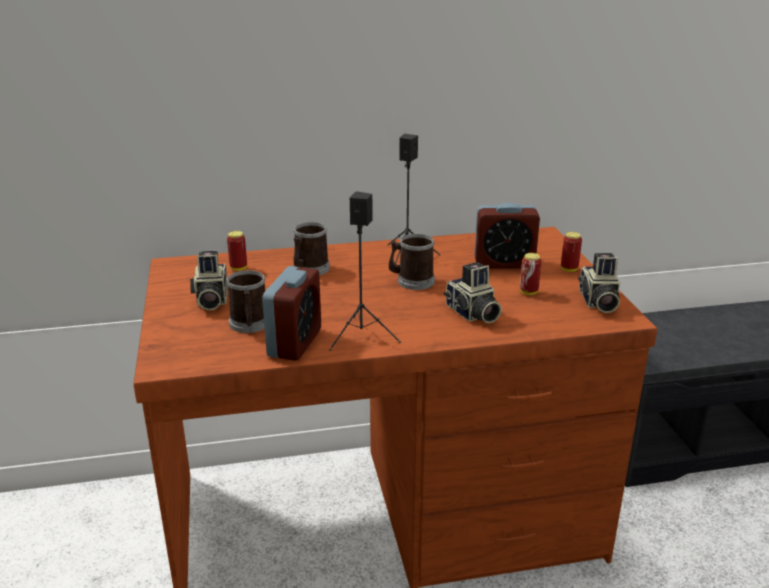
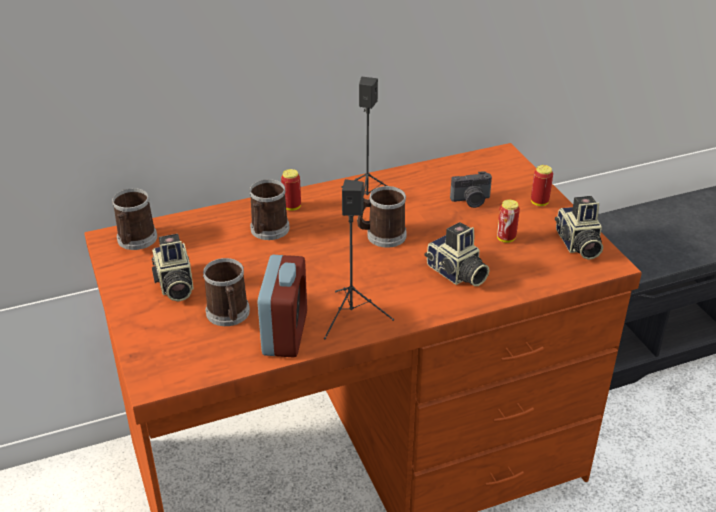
camera: 10 degrees left, 10 degrees up
can [227,231,247,271] -> can moved to [281,169,301,211]
alarm clock [474,203,540,269] -> camera [450,171,492,208]
none -> mug [112,188,157,250]

